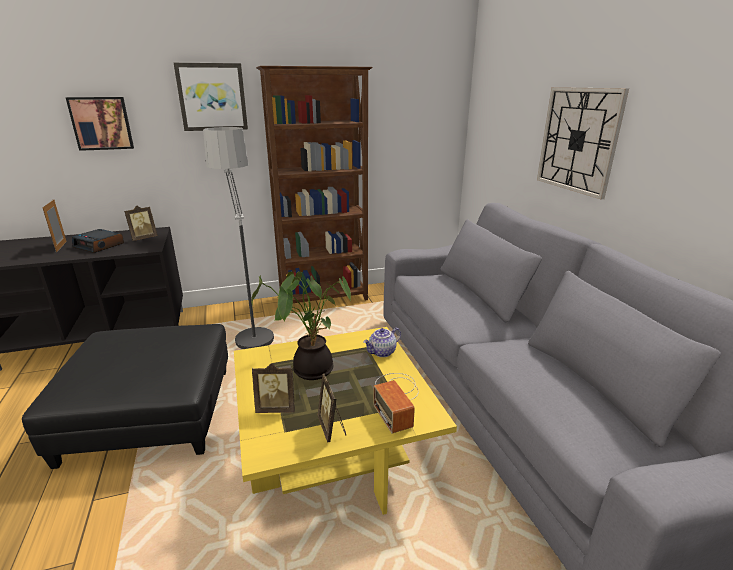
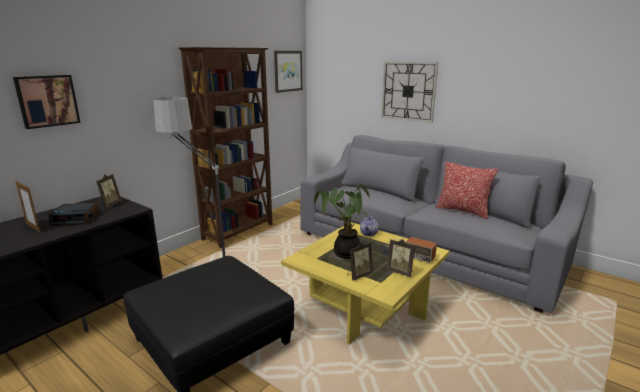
camera: 35 degrees left, 5 degrees down
picture [174,63,248,131] -> picture moved to [274,51,302,93]
none -> pillow [436,162,498,219]

